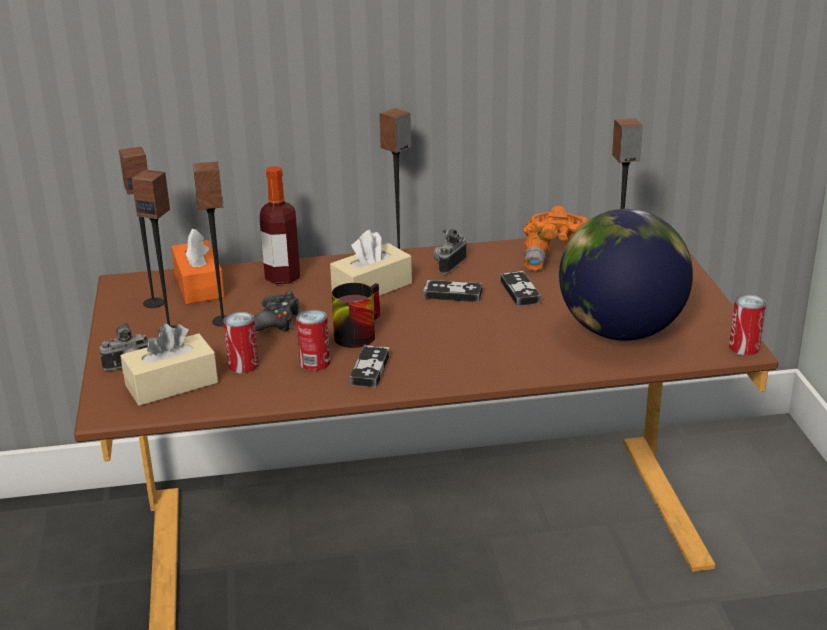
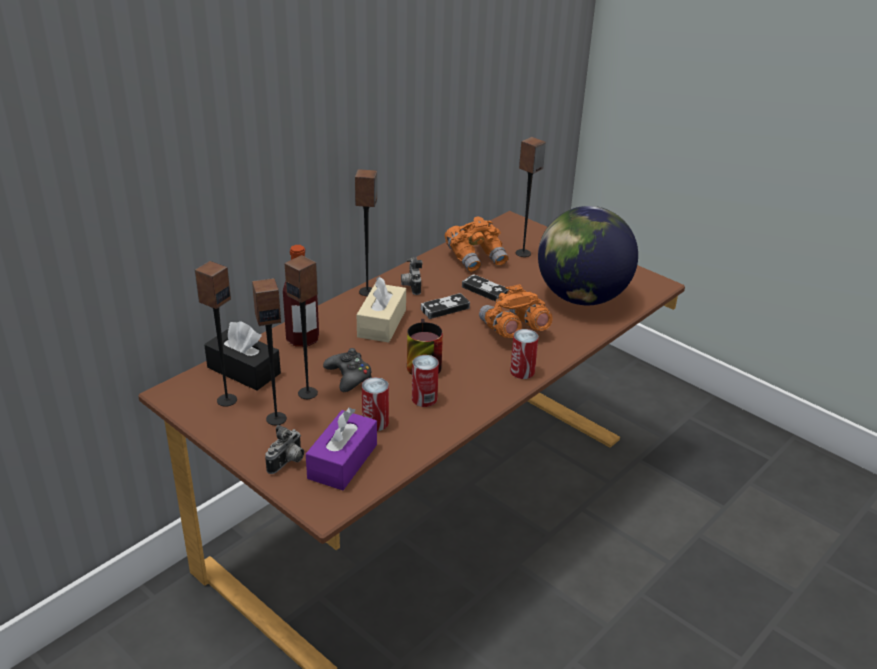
camera: 40 degrees left, 5 degrees up
beige tissue box [120,324,218,406] -> purple tissue box [306,407,377,490]
orange tissue box [171,229,225,304] -> black tissue box [204,321,281,390]
game controller [349,345,389,387] -> none
can [729,294,766,356] -> can moved to [510,329,539,379]
none -> orange binoculars [479,284,553,338]

